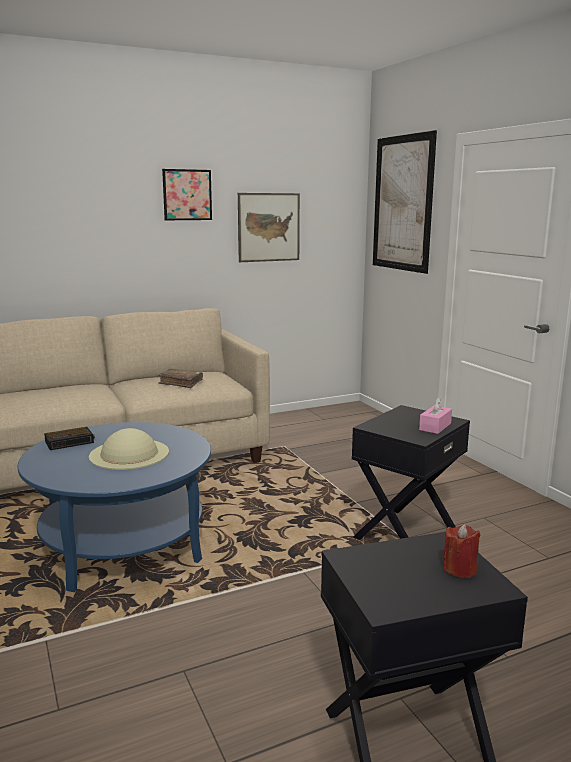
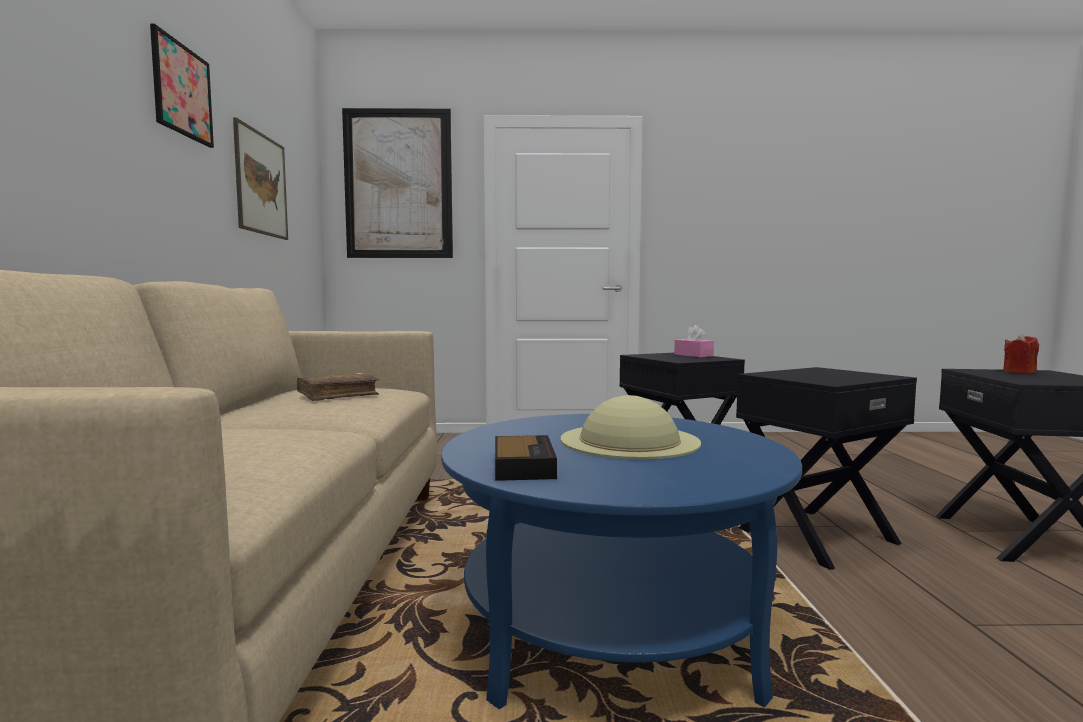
camera: 65 degrees left, 10 degrees down
none -> black side table [736,367,917,570]

